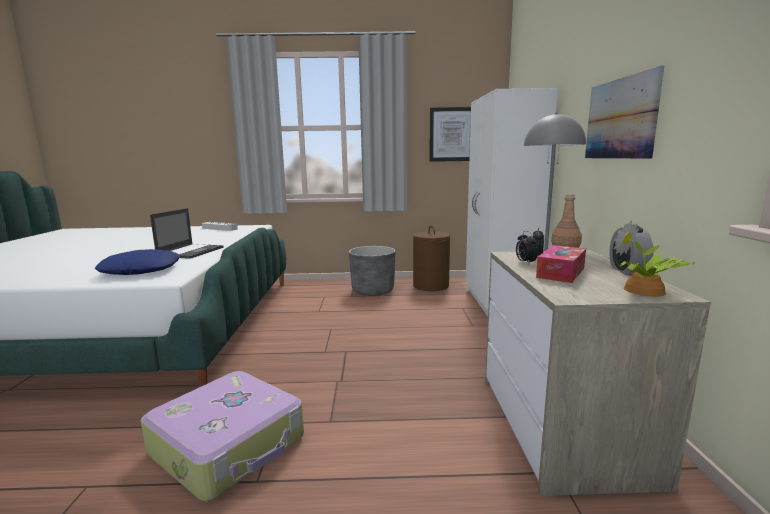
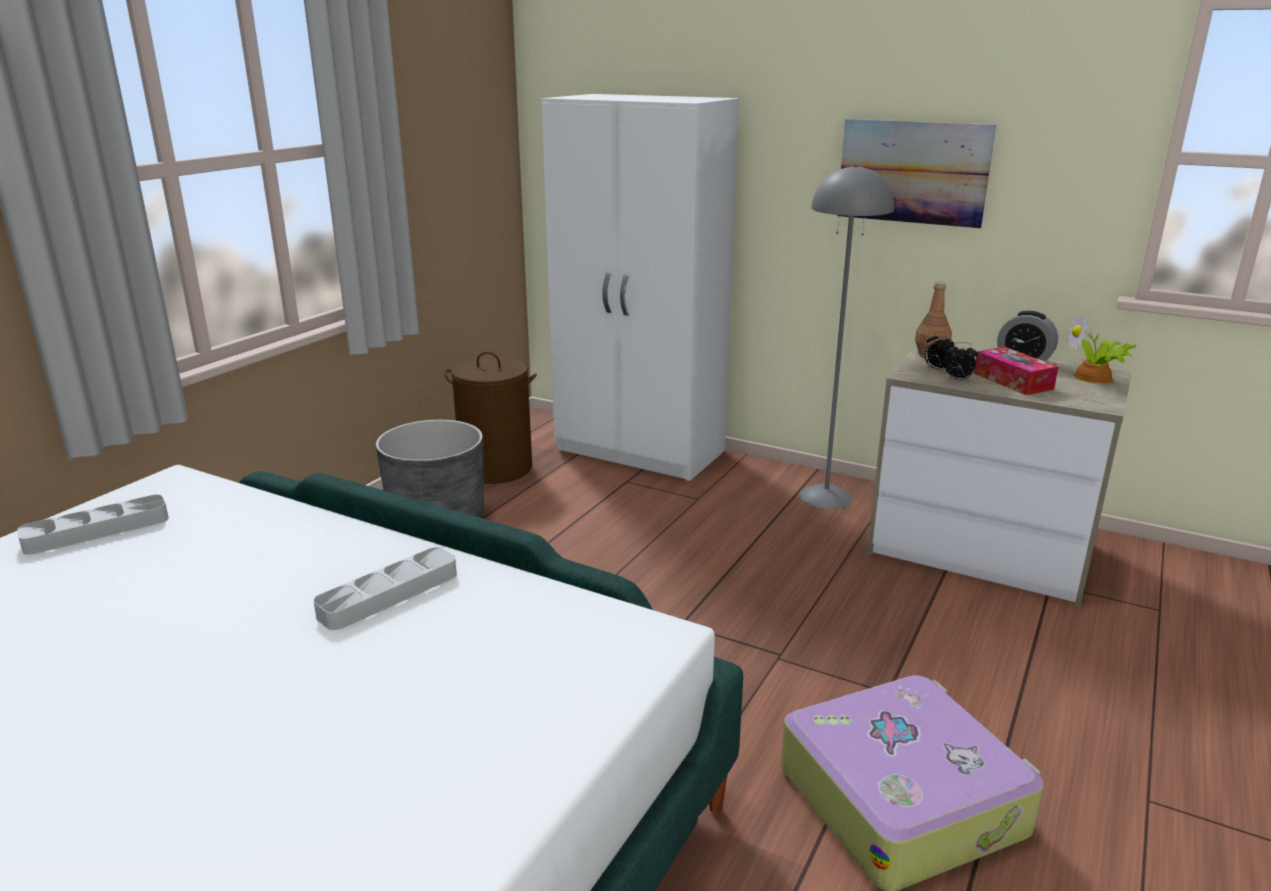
camera: 60 degrees left, 10 degrees up
blue pillow [95,249,180,275] -> none
laptop [150,208,223,259] -> grey tray [314,547,457,630]
picture [429,107,471,162] -> none

